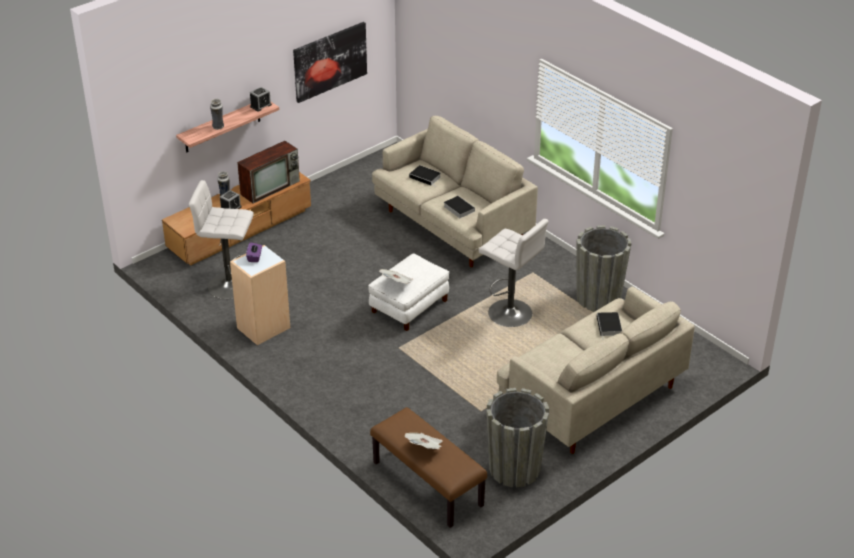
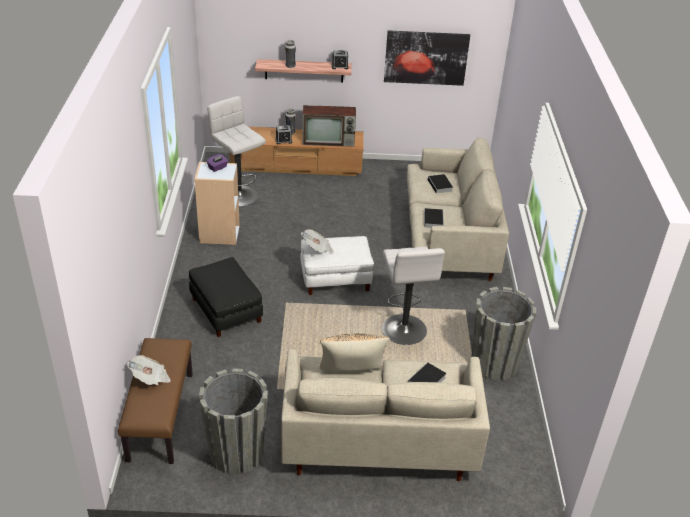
camera: 40 degrees right, 0 degrees up
none -> black ottoman [189,257,263,337]
none -> beige pillow [319,334,390,371]

